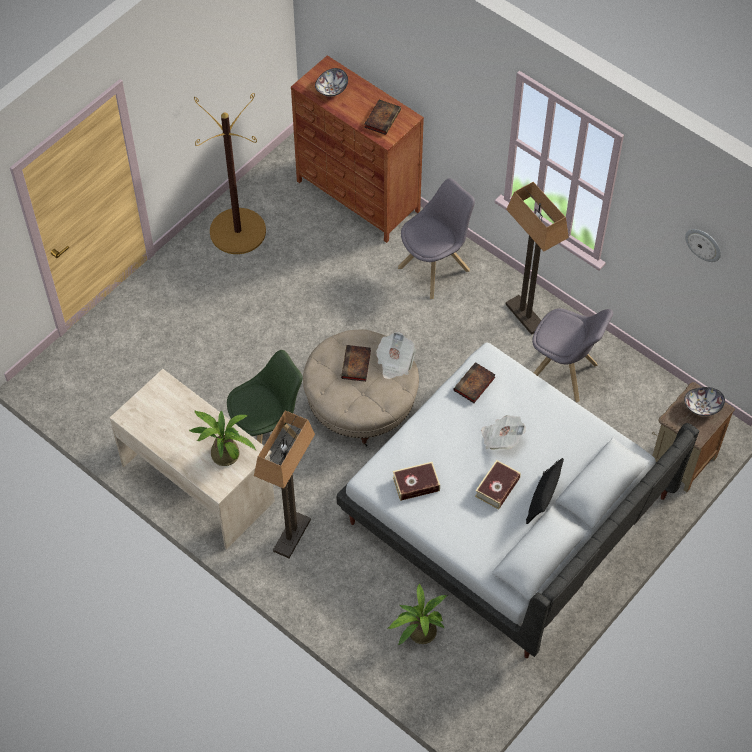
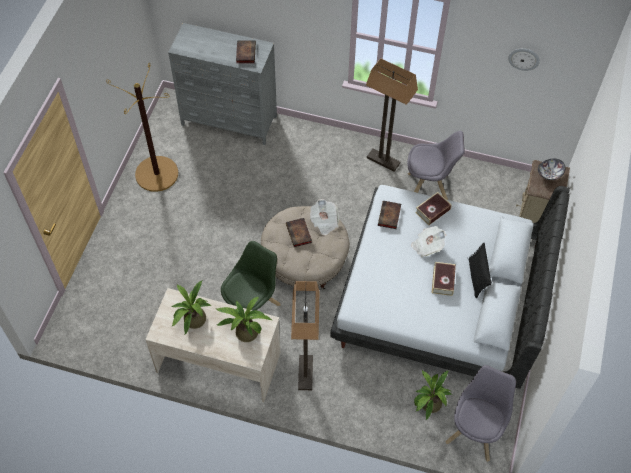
camera: 25 degrees left, 0 degrees up
brown dresser [291,55,424,243] -> grey dresser [168,23,277,145]
bowl [315,68,348,97] -> none
book [393,462,440,501] -> book moved to [415,192,451,225]
grey chair [398,178,475,299] -> grey chair moved to [445,365,516,462]
none -> potted plant [171,280,211,334]

